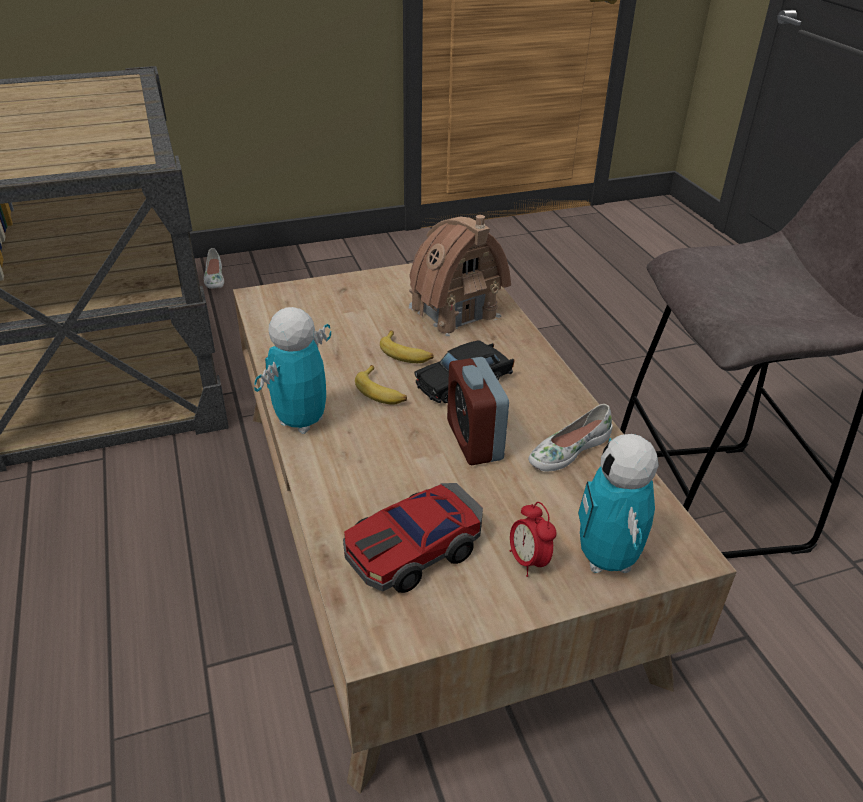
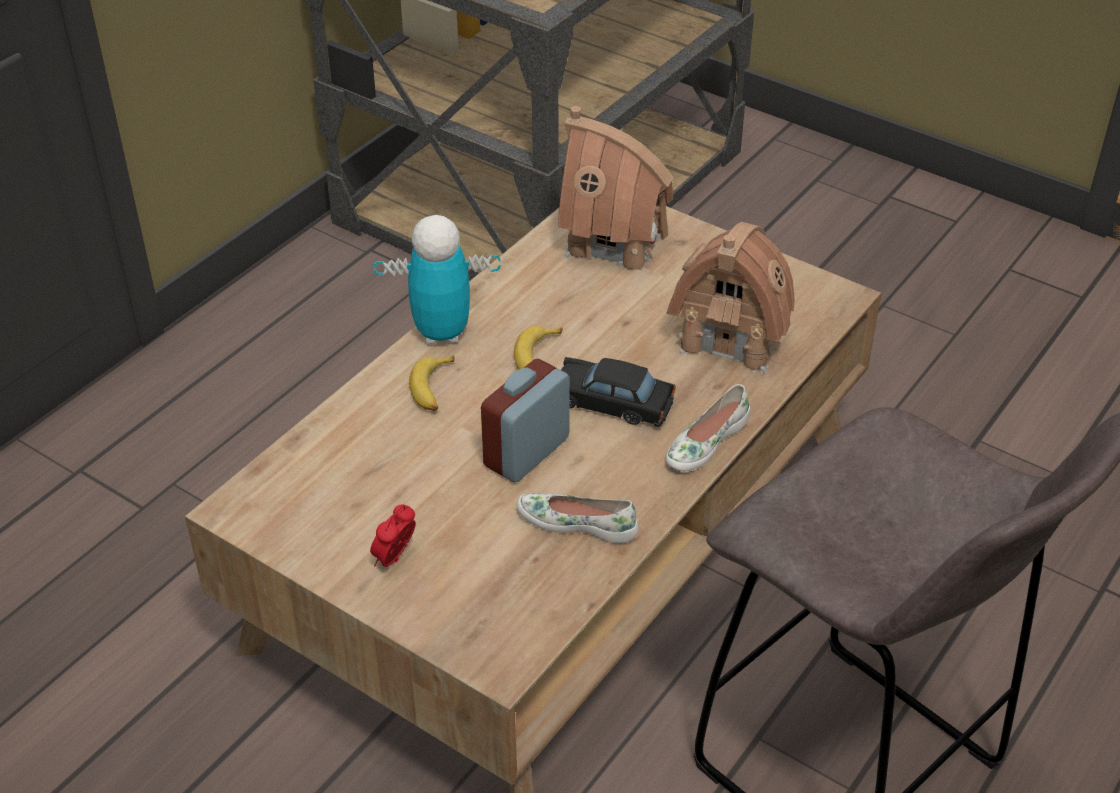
camera: 55 degrees right, 5 degrees up
white shoe [203,248,224,289] -> white shoe moved to [665,384,750,472]
toy car [343,483,483,593] -> none
banana [380,330,434,363] -> banana moved to [409,355,454,411]
toy robot [578,434,659,573] -> none
none -> toy house [558,106,673,271]

